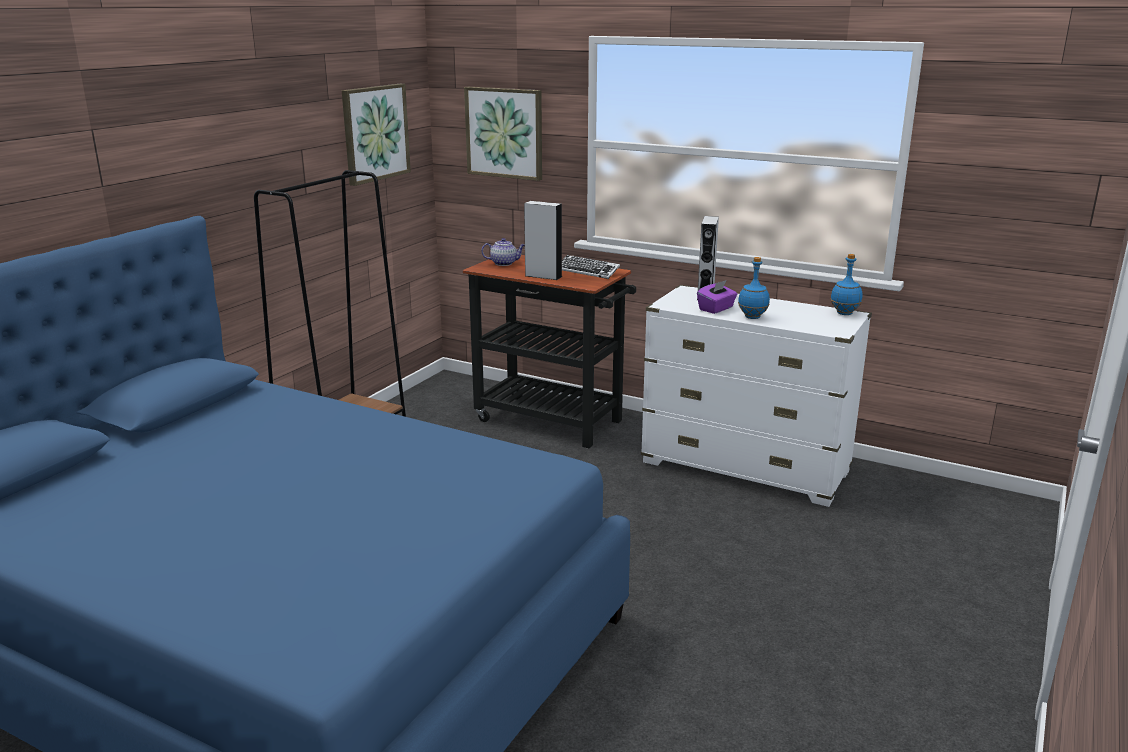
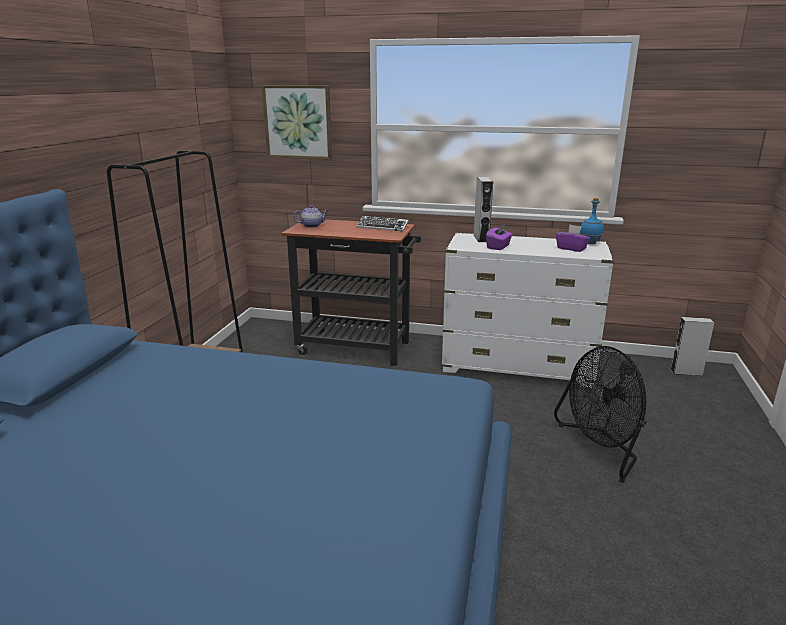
camera: 15 degrees left, 0 degrees up
picture [342,84,411,186] -> none
grey speaker [524,201,563,280] -> grey speaker moved to [671,317,714,376]
blue bottle [738,257,770,319] -> none
none -> black fan [554,346,647,483]
none -> purple tissue box [556,225,590,252]

